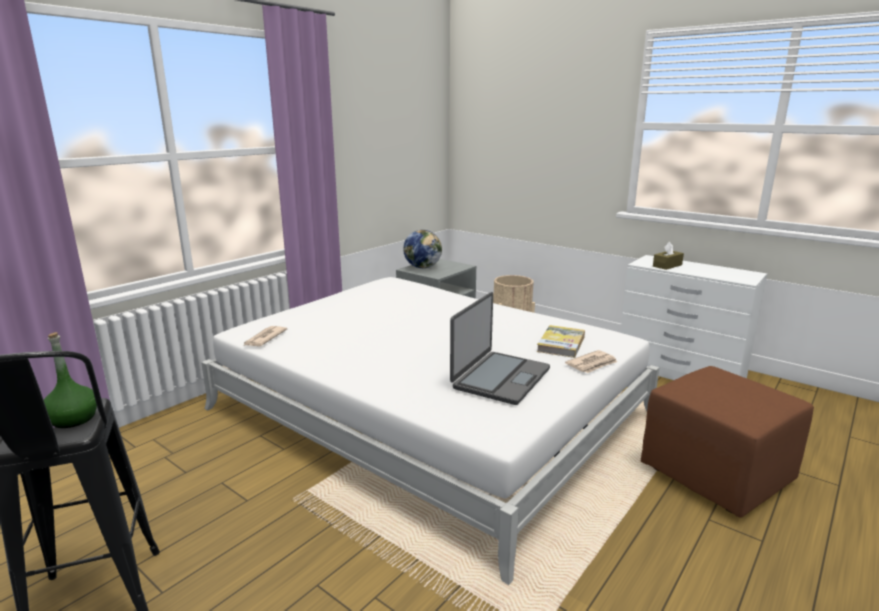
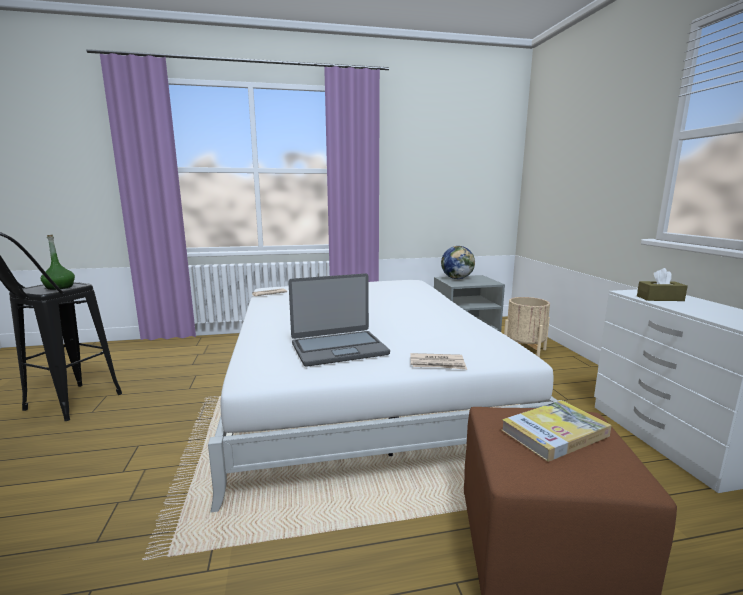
camera: 40 degrees right, 5 degrees down
book [537,325,585,358] -> book moved to [502,400,612,462]

